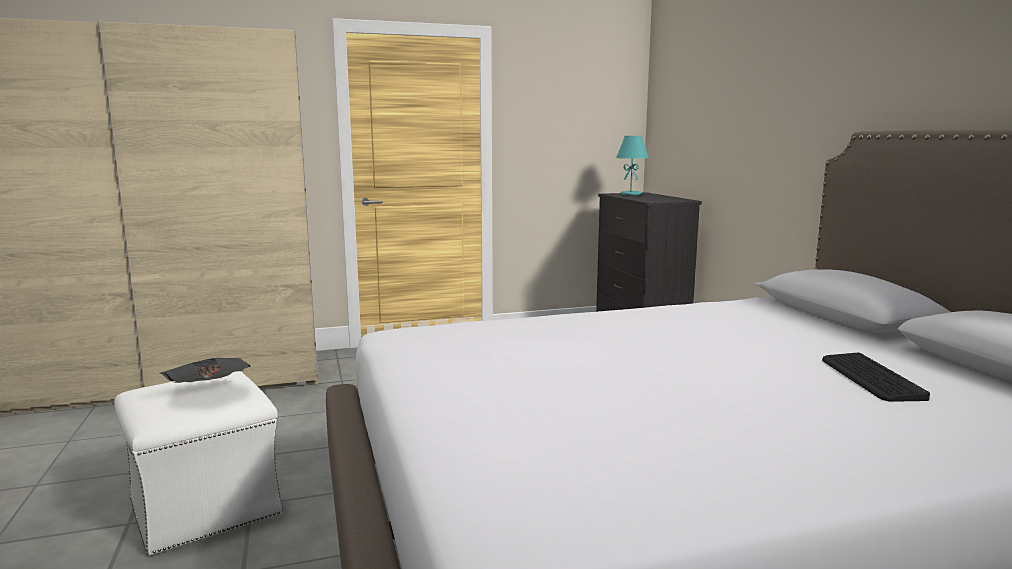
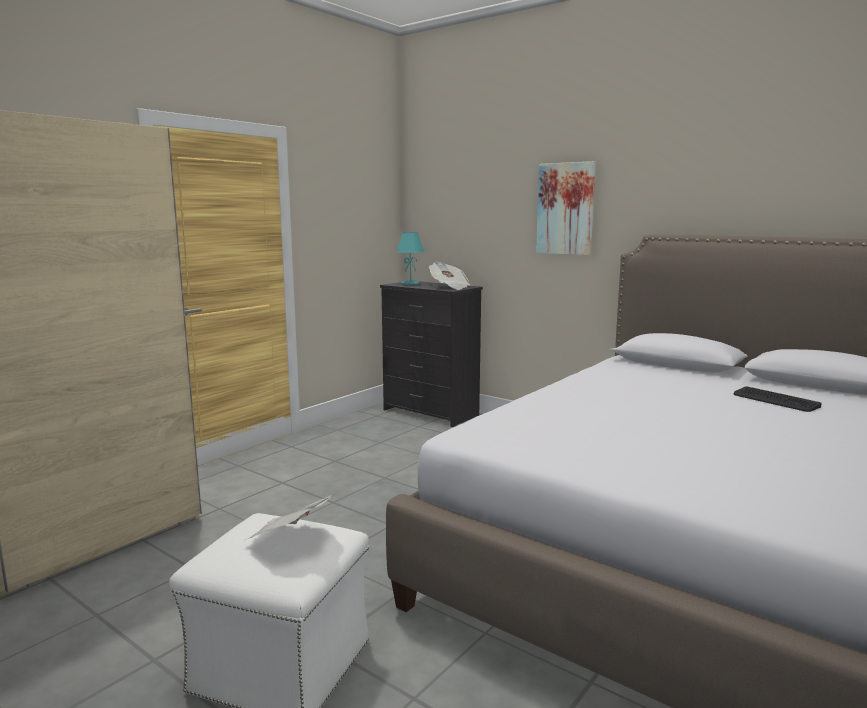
camera: 35 degrees left, 0 degrees up
none -> newspaper [429,262,471,290]
none -> picture [536,161,596,255]

